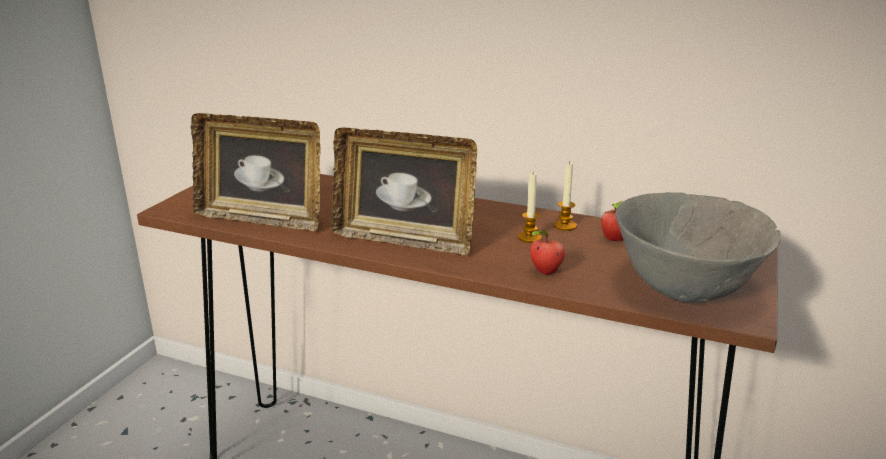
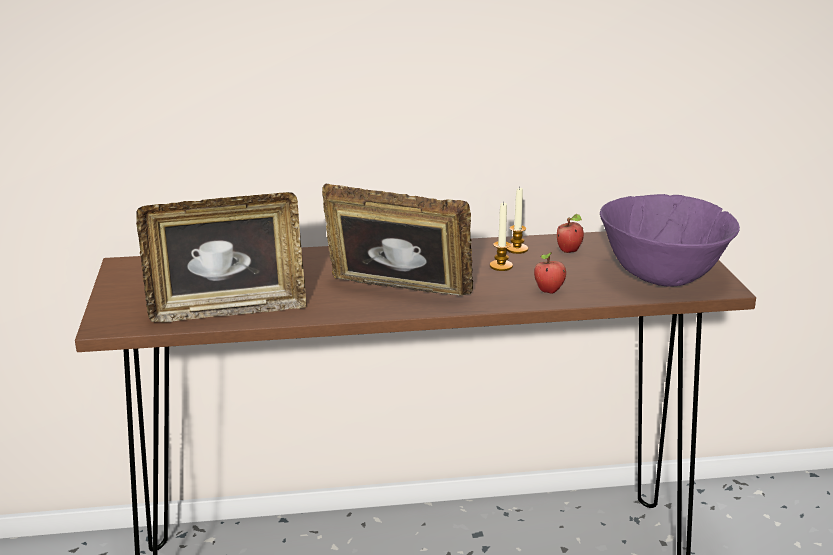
camera: 30 degrees left, 0 degrees up
picture frame [331,127,477,255] -> picture frame turned 150 degrees counterclockwise [322,183,473,296]
grey bowl [616,192,781,302] -> purple bowl [600,194,740,287]

